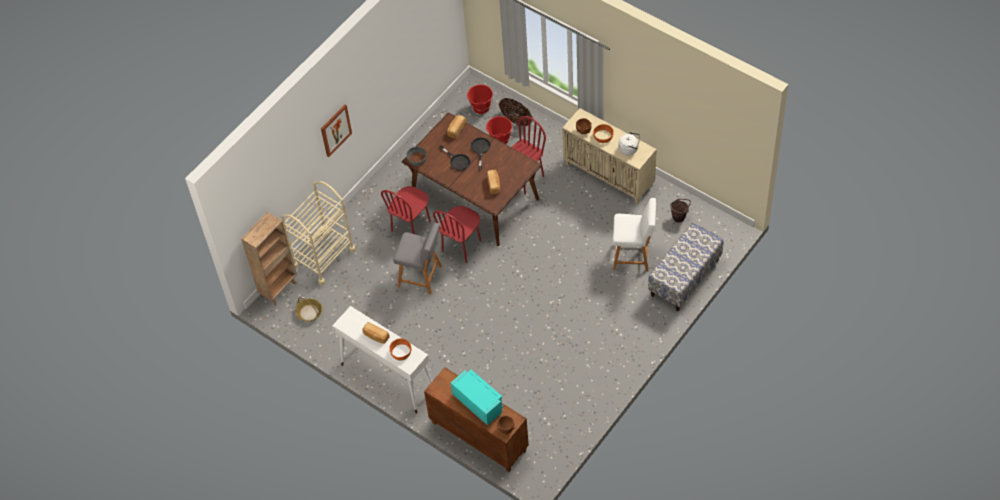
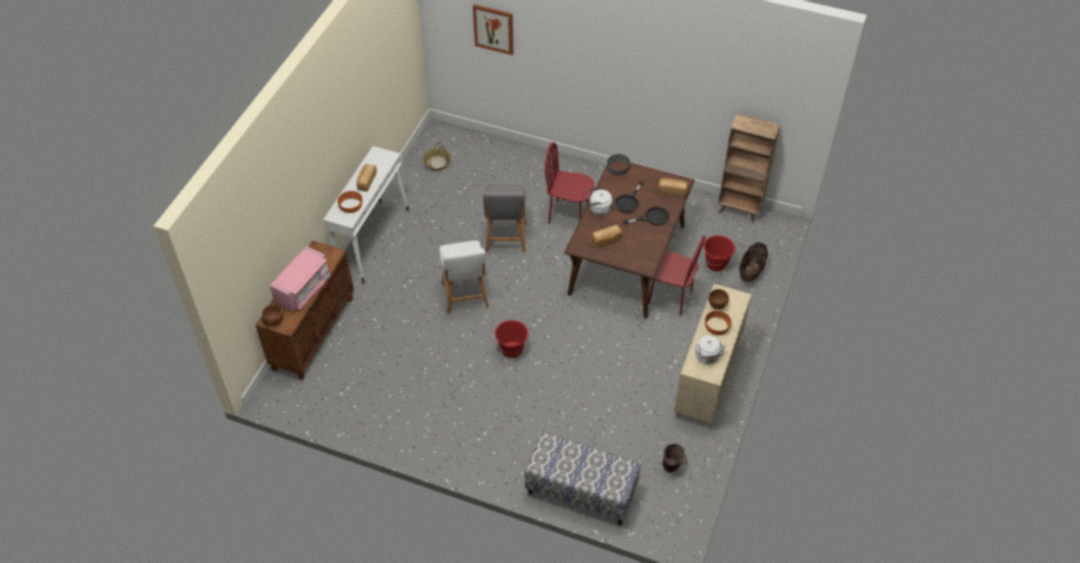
camera: 70 degrees right, 5 degrees down
brown bookcase [241,212,297,306] -> brown bookcase moved to [718,114,780,222]
beige cart [281,181,356,285] -> none
picture [321,104,352,157] -> picture moved to [473,4,513,55]
red chair [433,206,481,263] -> none
turquoise microwave [451,370,503,426] -> pink microwave [270,246,330,311]
red bucket [467,85,493,114] -> red bucket moved to [495,320,528,358]
white stool [613,198,656,271] -> white stool moved to [439,240,489,314]
none -> white kettle [588,188,613,215]

